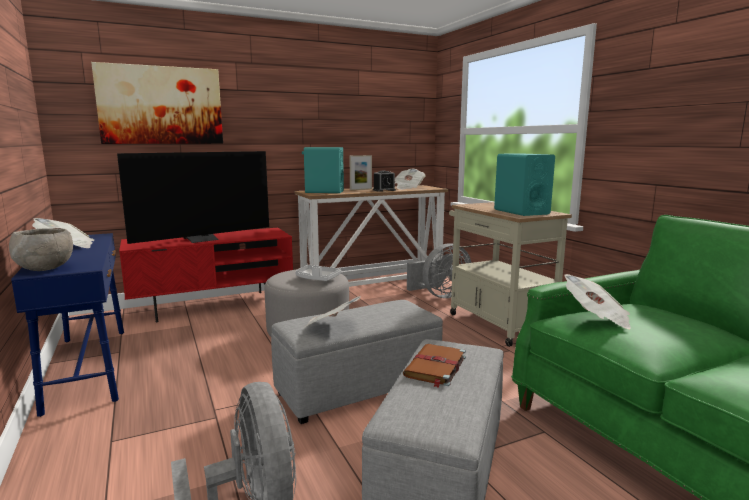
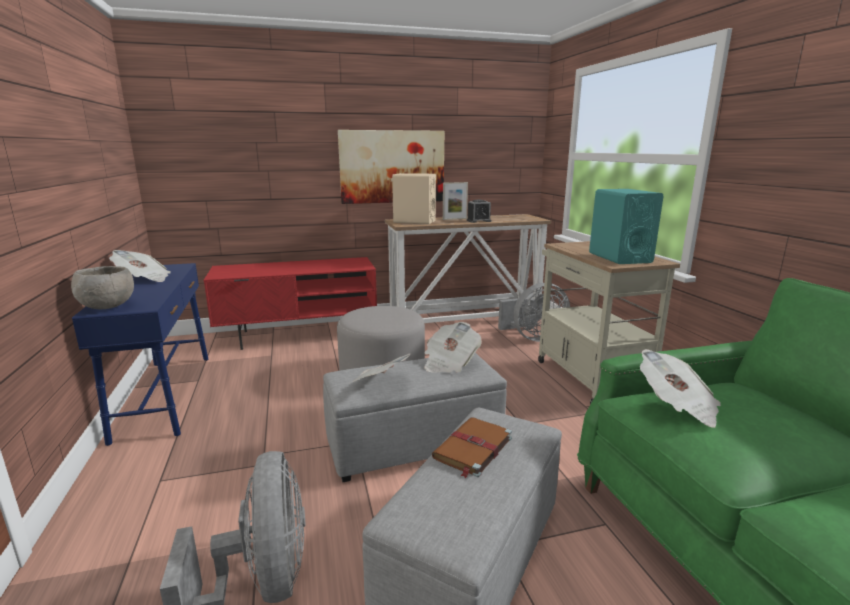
camera: 10 degrees right, 5 degrees up
picture [91,62,223,144] -> picture moved to [338,130,444,204]
television [117,151,269,244] -> none
grey tray [295,265,341,281] -> none
turquoise speaker [302,147,344,193] -> beige speaker [391,173,436,224]
newspaper [395,169,426,190] -> newspaper moved to [424,322,482,373]

